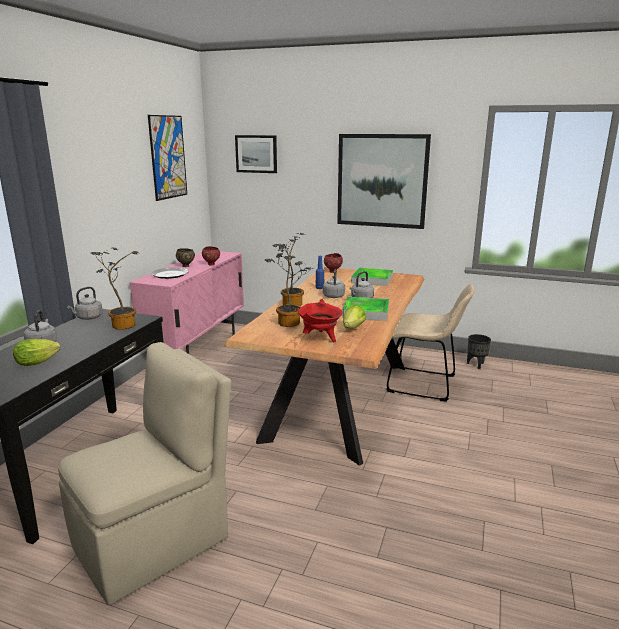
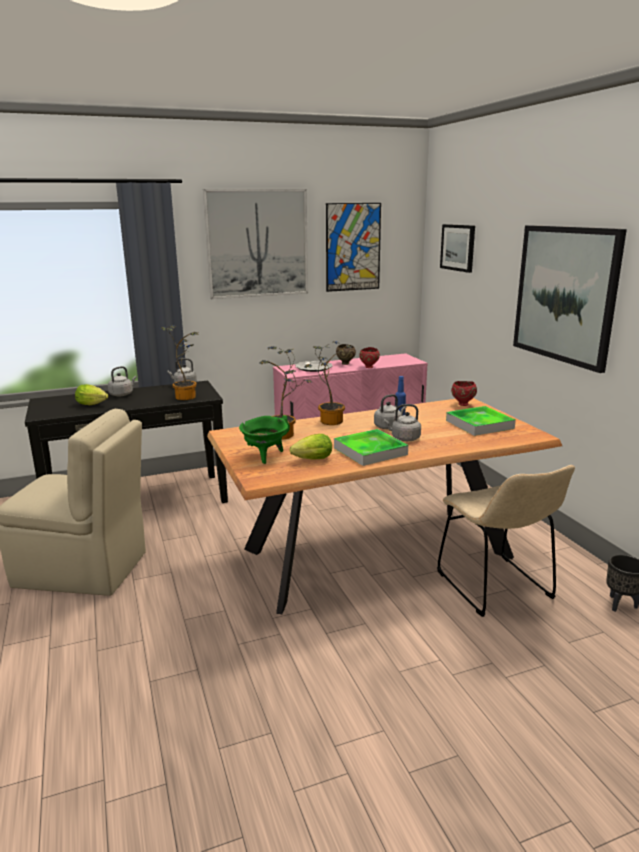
camera: 50 degrees right, 0 degrees up
red cooking pot [298,299,342,342] -> green cooking pot [239,415,290,464]
none -> picture [203,189,308,299]

